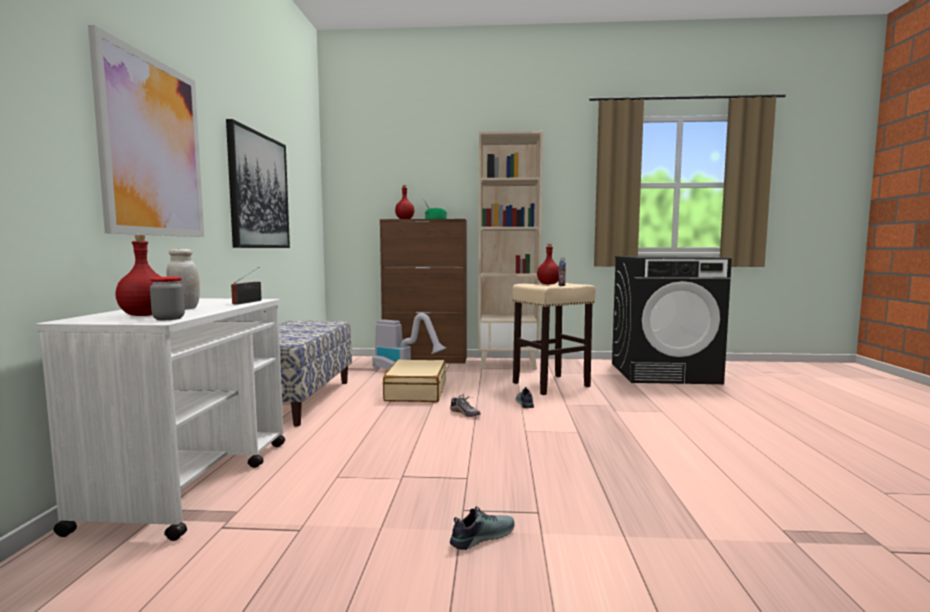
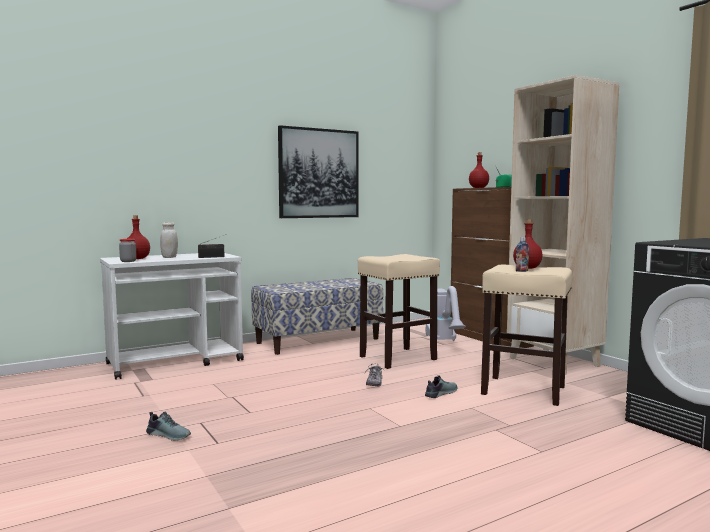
camera: 55 degrees right, 0 degrees up
picture [88,25,204,237] -> none
beige suitcase [383,360,446,402] -> beige stool [358,254,440,369]

